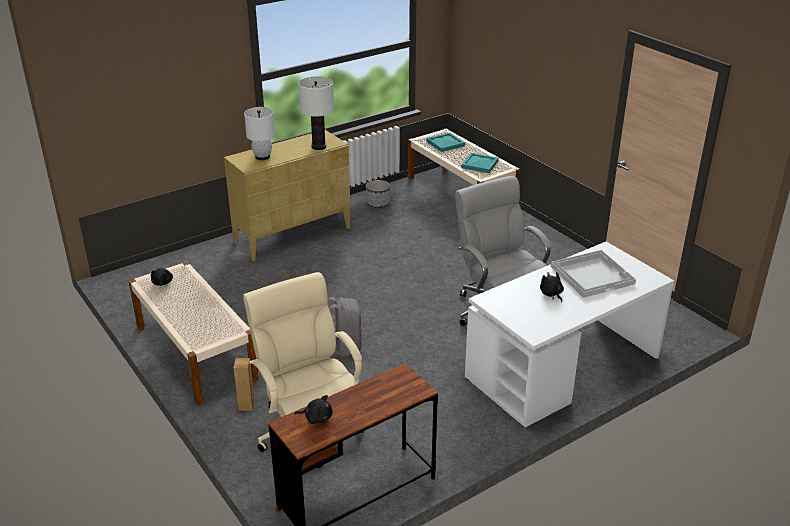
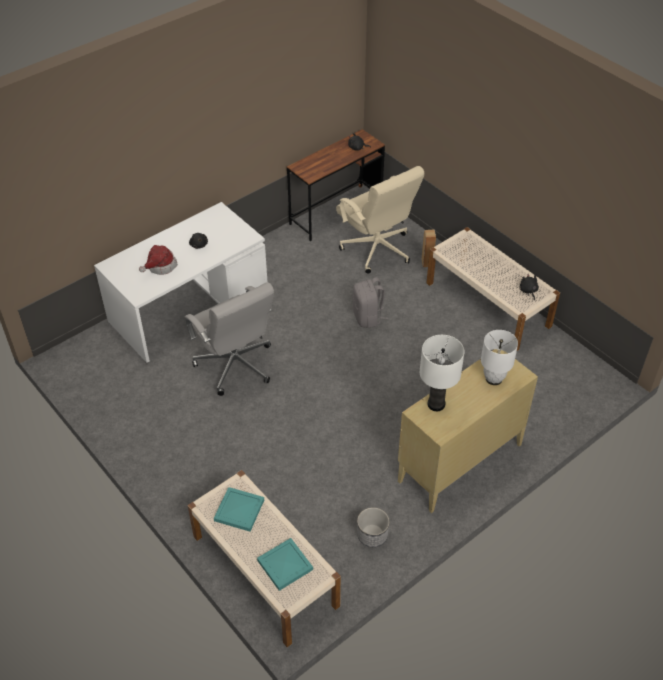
camera: 175 degrees right, 15 degrees up
white tray [551,250,636,298] -> hat [139,245,178,275]

